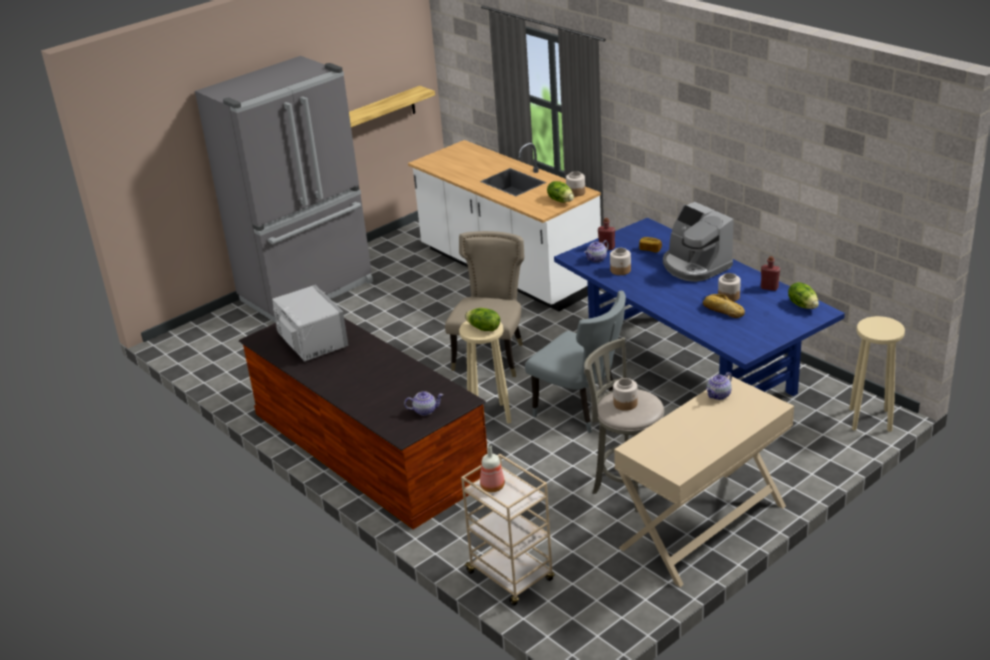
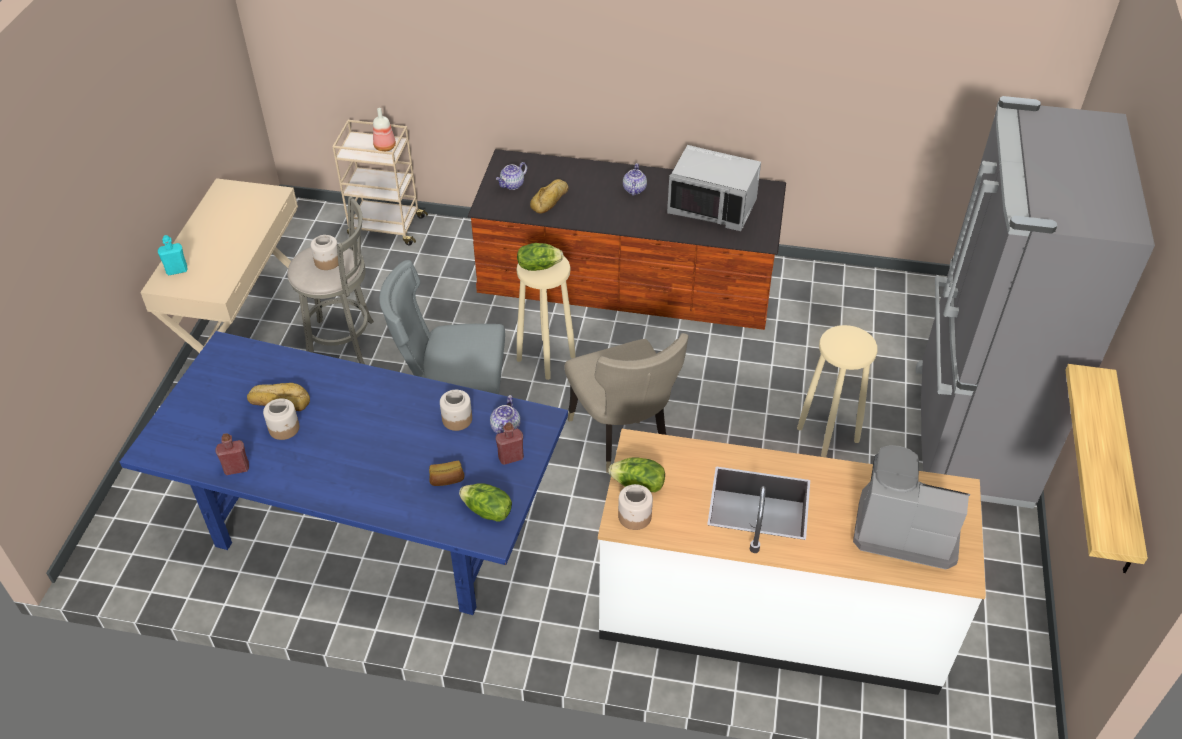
camera: 140 degrees right, 15 degrees up
coffee machine [663,202,733,282] -> coffee machine moved to [853,445,970,569]
teapot [706,372,732,400] -> teapot moved to [623,163,647,196]
lettuce [788,282,819,309] -> lettuce moved to [459,483,512,522]
beige stool [849,316,905,432] -> beige stool moved to [797,325,877,458]
none -> turquoise bottle [158,235,188,275]
none -> bread [530,179,569,214]

